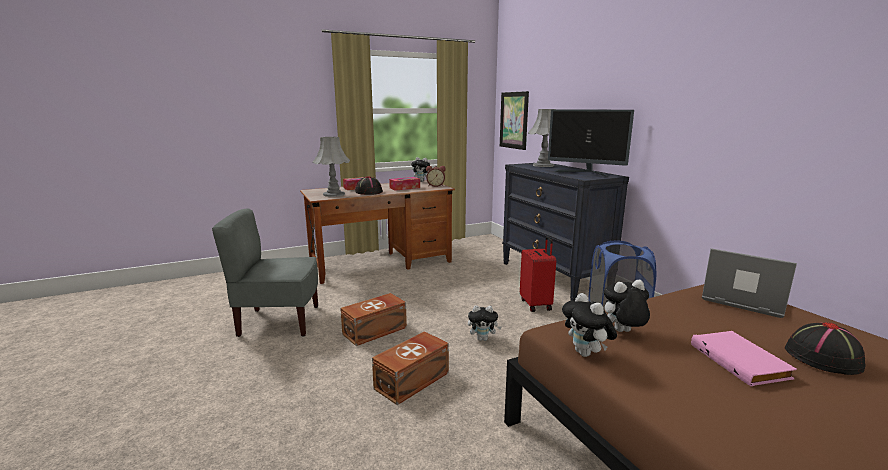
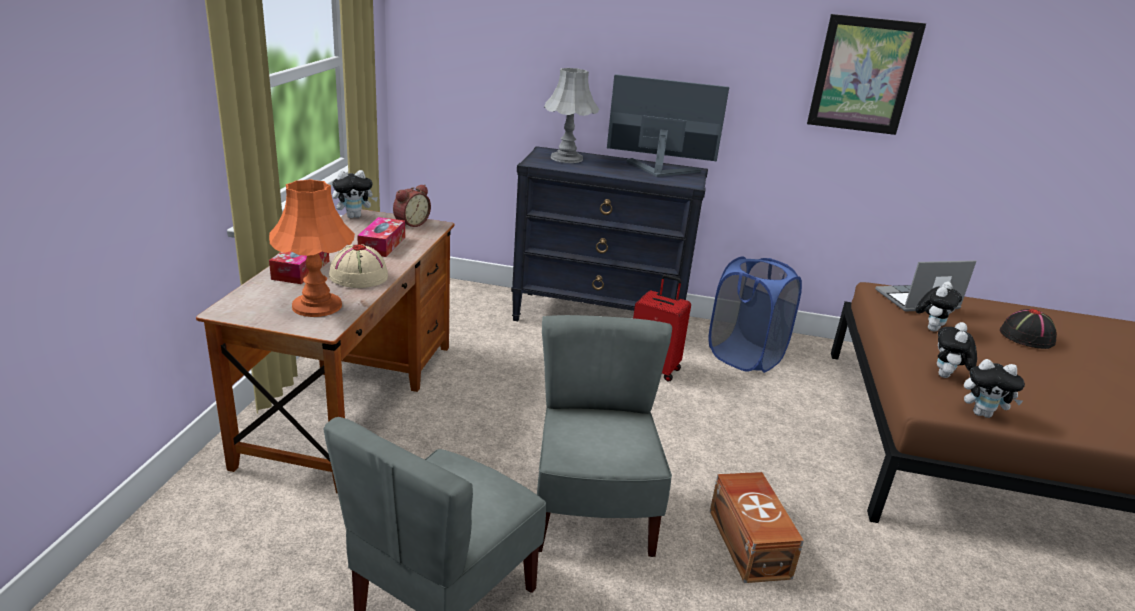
camera: 55 degrees left, 10 degrees up
grey table lamp [313,137,350,197] -> orange table lamp [269,179,355,317]
brown storage box [340,293,407,346] -> grey chair [537,315,672,557]
black hat [355,176,383,195] -> beige hat [329,244,388,288]
plush toy [468,305,502,341] -> plush toy moved to [916,282,962,331]
picture [500,91,529,150] -> picture moved to [807,14,926,135]
monitor [548,109,634,177] -> monitor turned 150 degrees counterclockwise [607,74,729,177]
pink book [691,331,797,386] -> none

